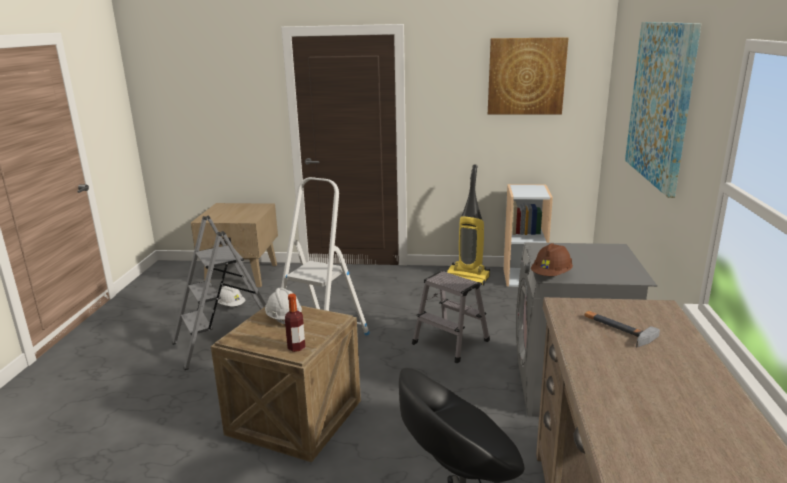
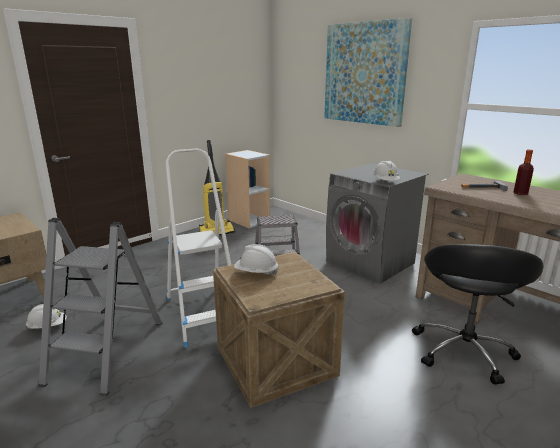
camera: 50 degrees left, 0 degrees up
bottle [285,294,305,352] -> bottle moved to [514,150,534,195]
picture [488,37,568,115] -> none
brown hard hat [531,243,573,276] -> white hard hat [373,161,400,181]

